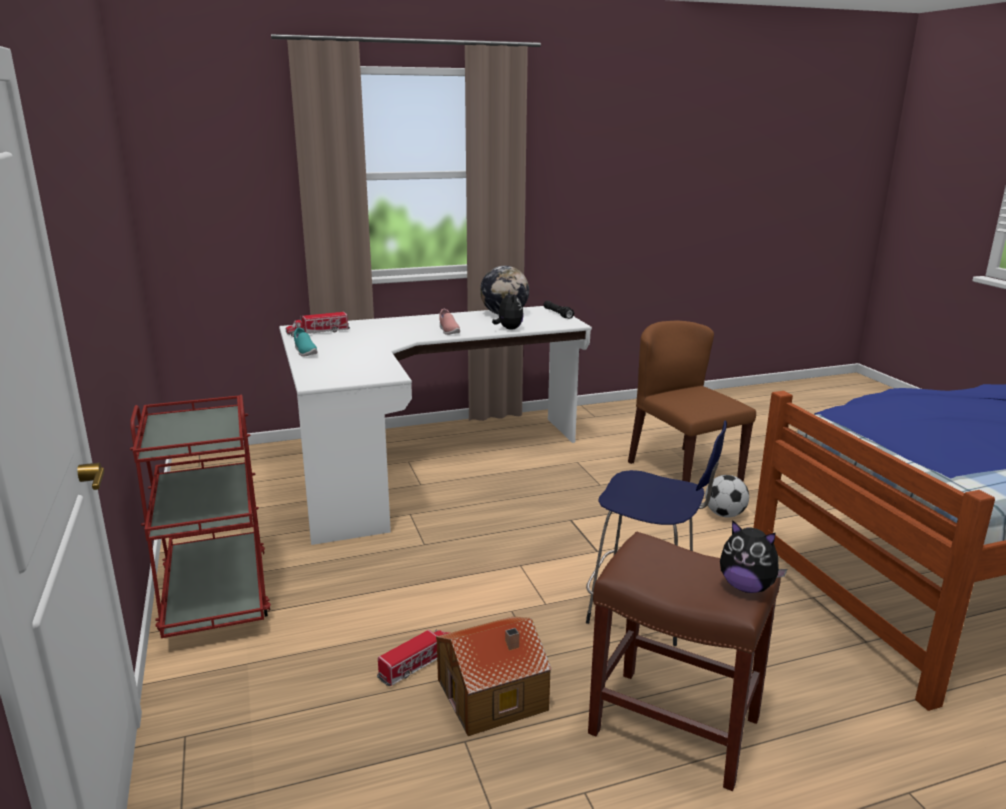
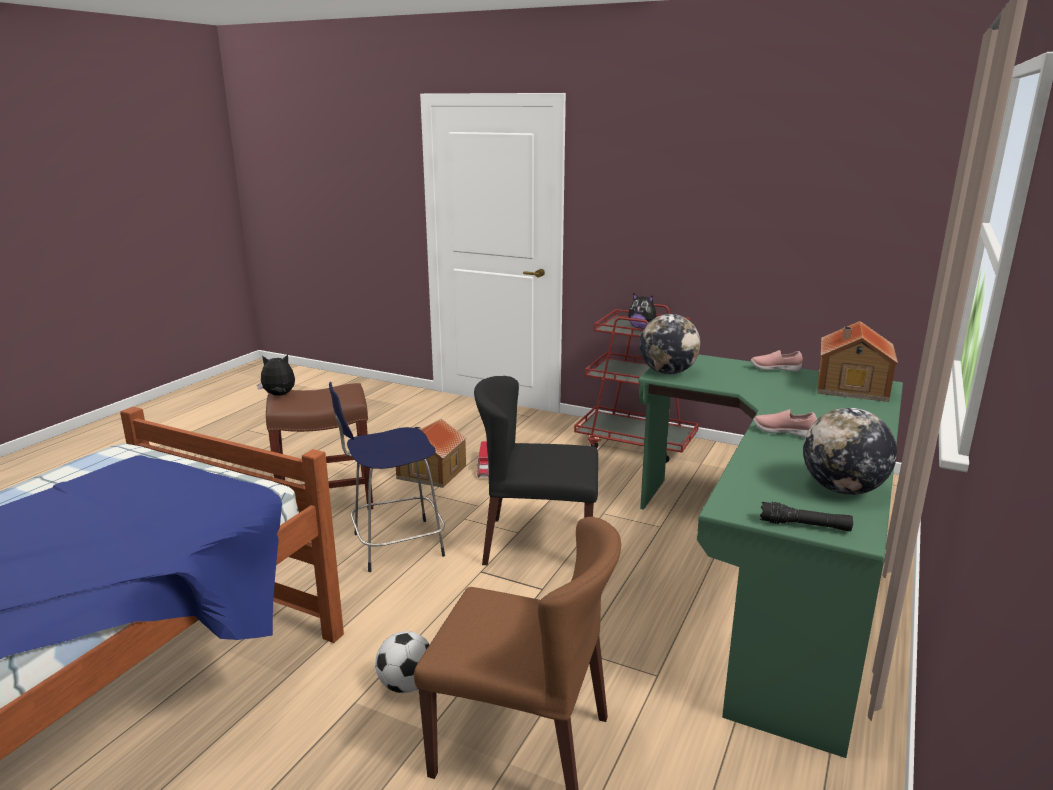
camera: 135 degrees right, 0 degrees up
white desk [279,306,592,545] -> green desk [638,354,903,758]
toy truck [286,312,350,337] -> toy house [817,321,898,402]
turquoise shoe [294,327,318,357] -> pink shoe [751,350,803,372]
plush toy [492,289,524,330] -> plush toy moved to [628,293,656,329]
none -> black chair [474,376,598,565]
none -> globe [639,314,700,374]

